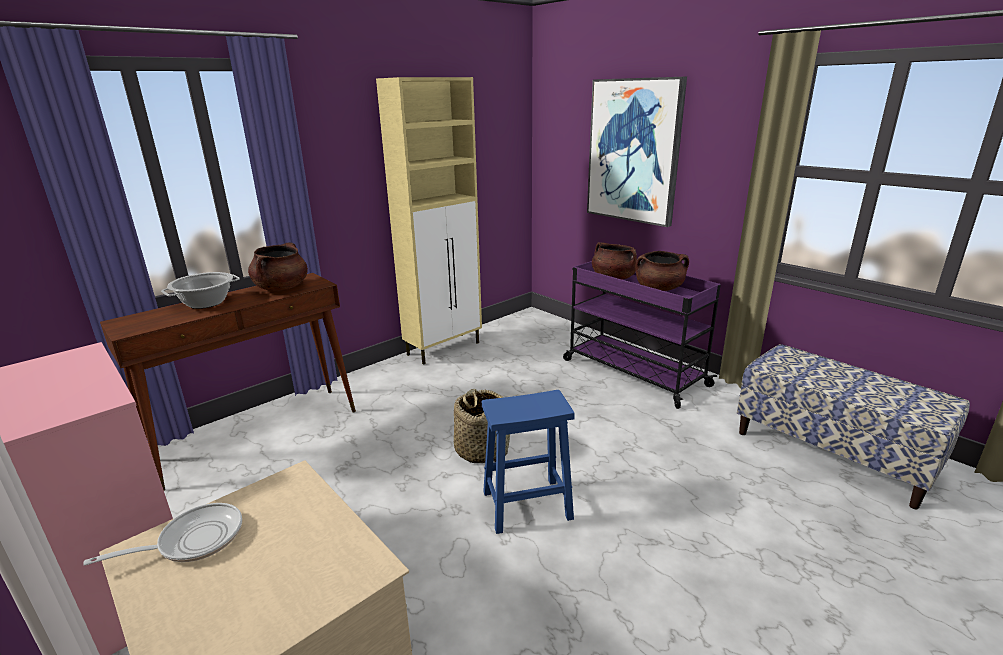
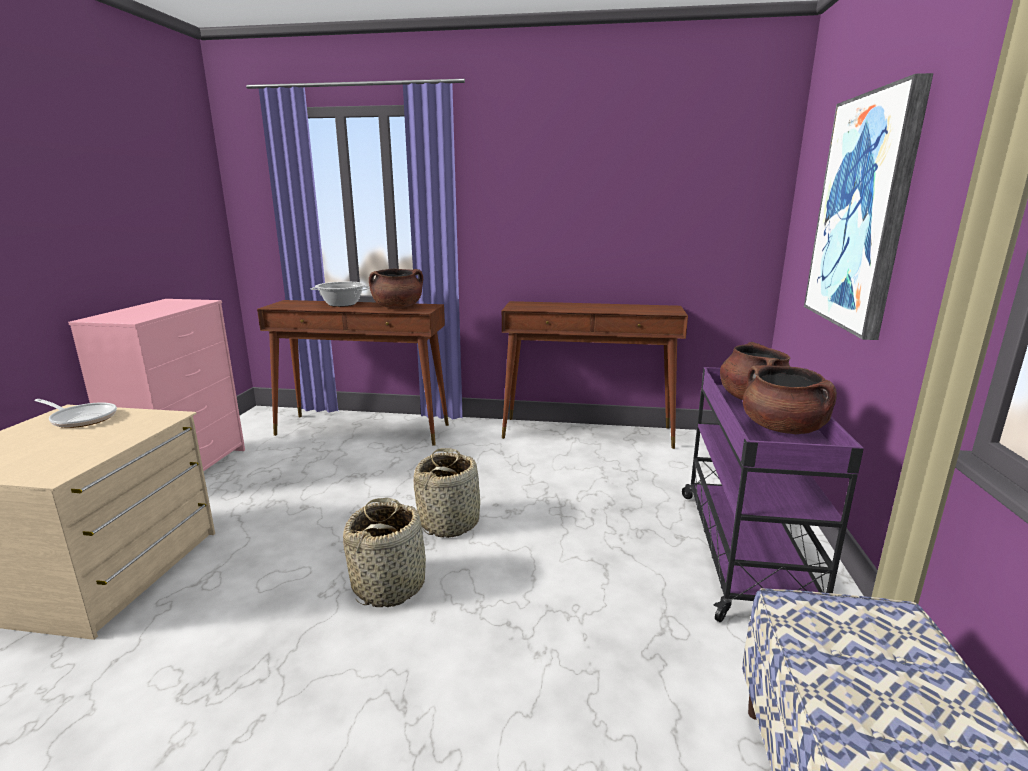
camera: 50 degrees right, 5 degrees down
beige cabinet [376,77,482,365] -> brown console table [502,301,688,449]
blue stool [482,390,575,534] -> basket [343,498,426,607]

